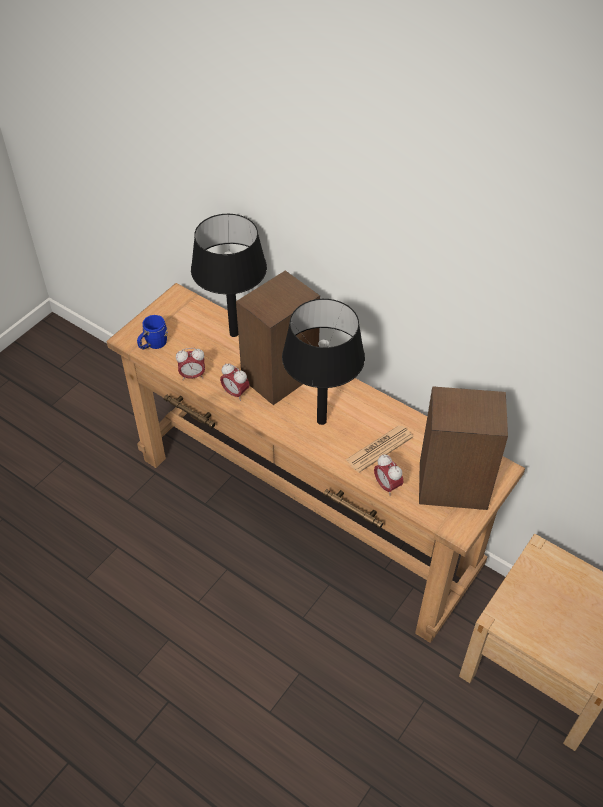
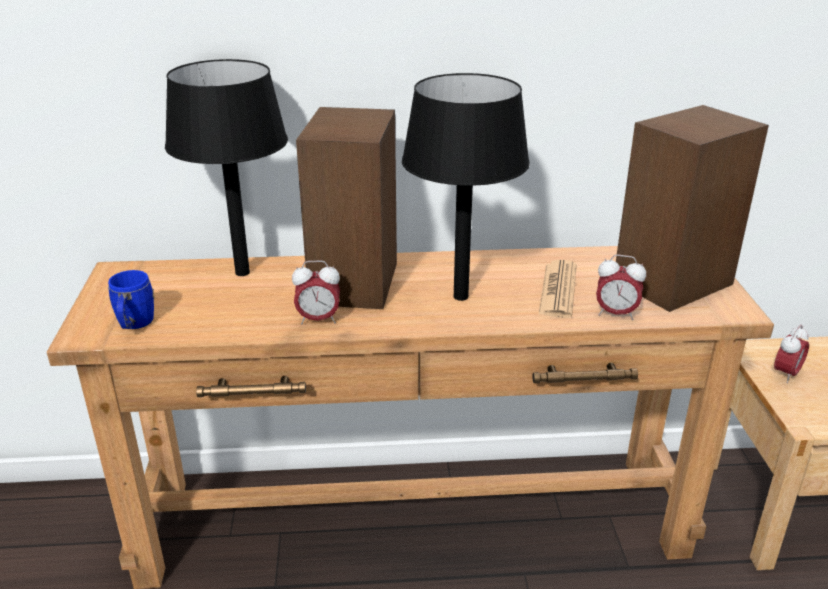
camera: 40 degrees left, 20 degrees down
alarm clock [176,348,205,381] -> alarm clock moved to [774,325,809,383]

